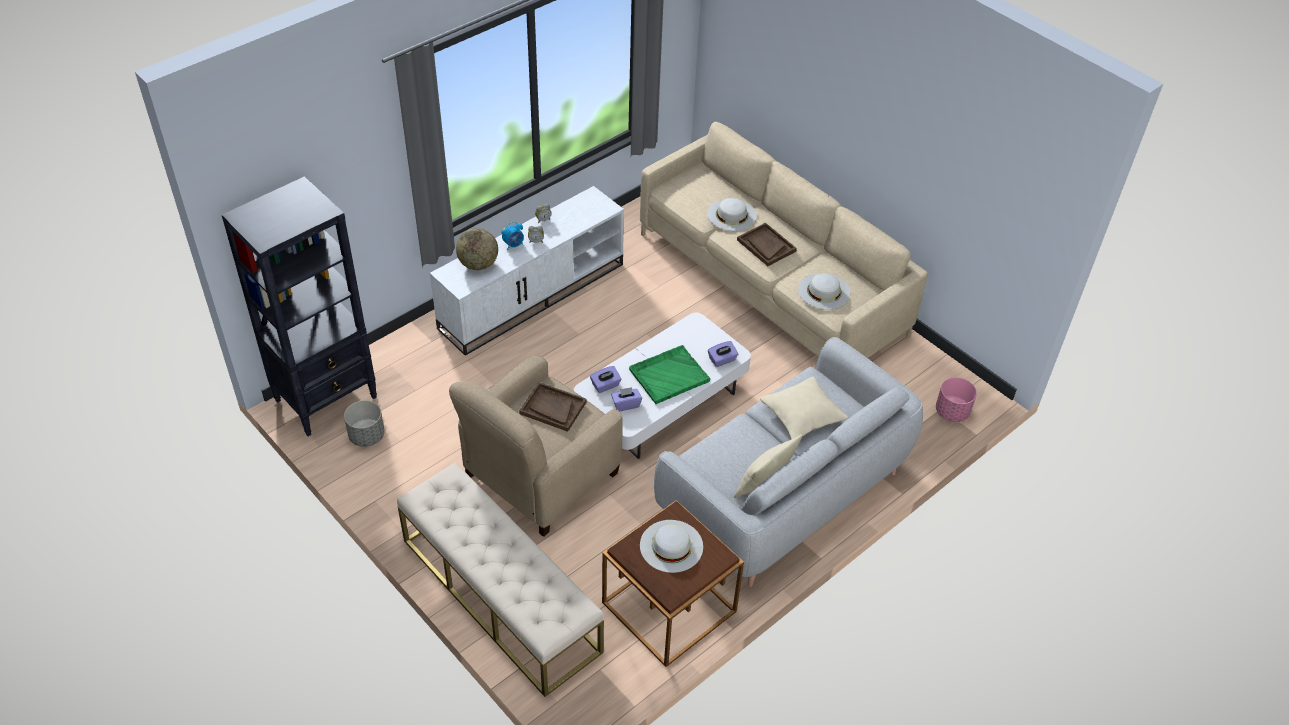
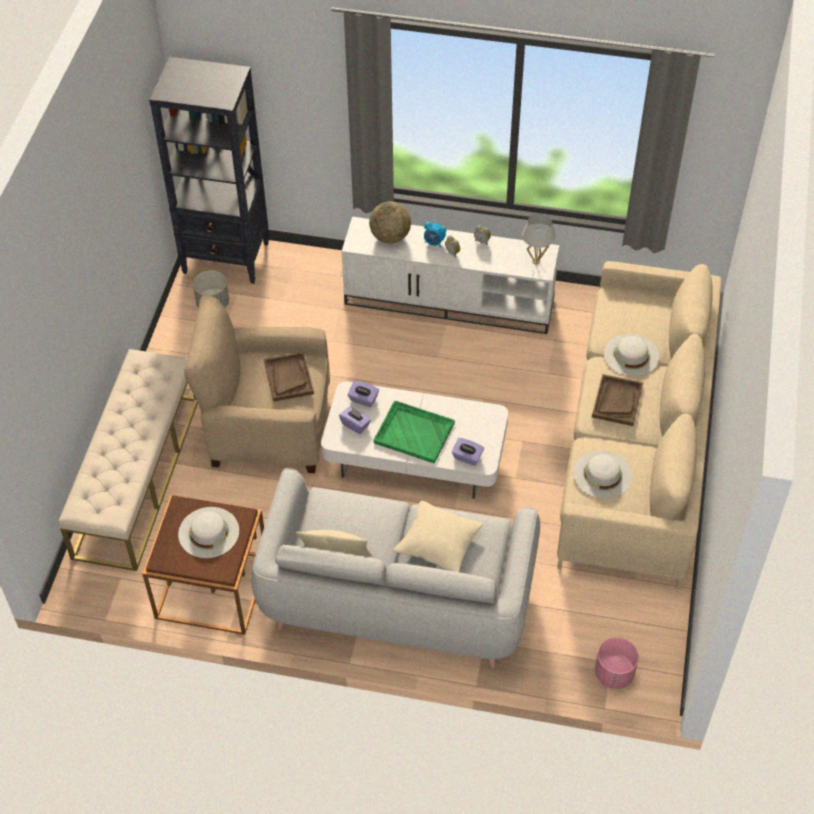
camera: 55 degrees right, 5 degrees up
none -> white table lamp [522,213,556,264]

